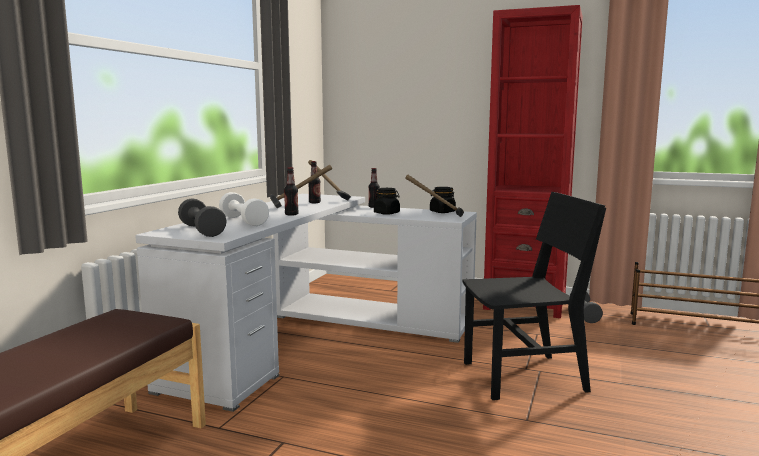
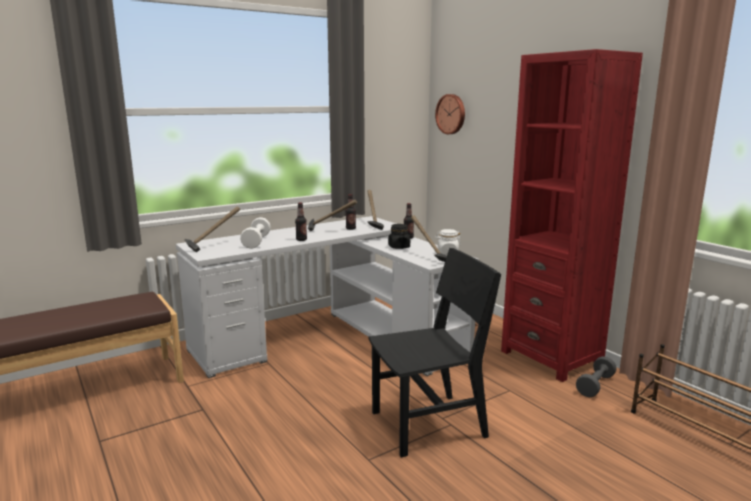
camera: 35 degrees right, 5 degrees up
grey dumbbell [178,198,227,237] -> hammer [184,206,240,252]
black jar [430,187,456,213] -> white jar [435,229,461,255]
black chair [463,192,606,400] -> black chair turned 45 degrees counterclockwise [368,248,501,457]
none -> wall clock [435,94,465,134]

